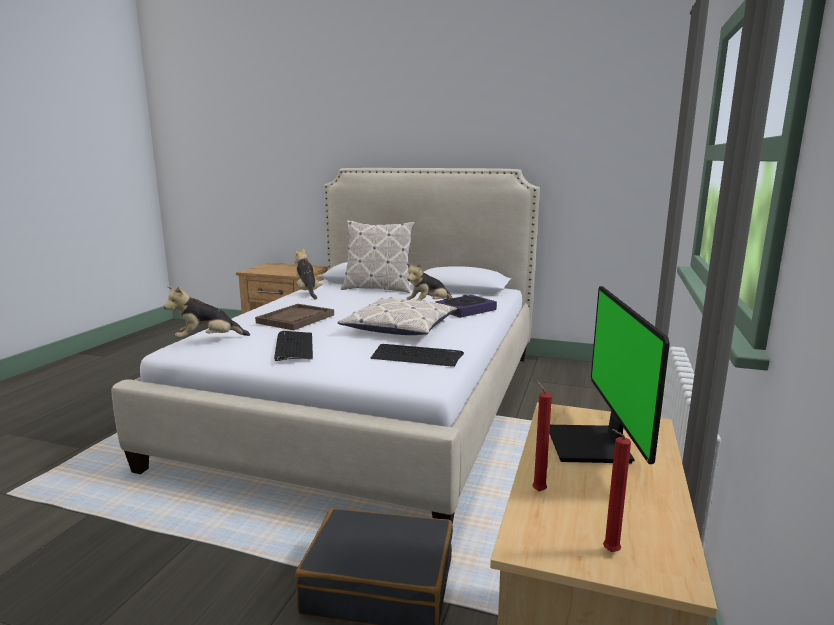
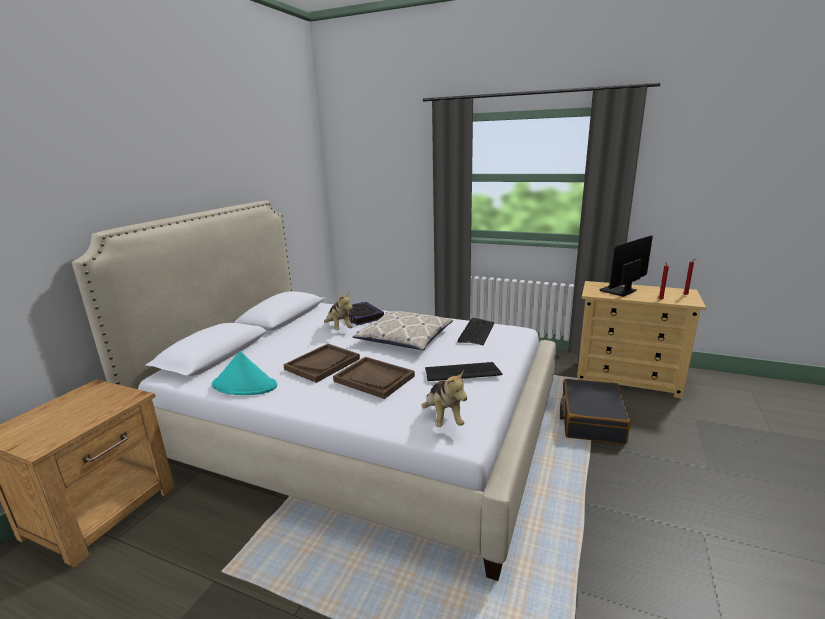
camera: 85 degrees left, 5 degrees up
plush toy [294,249,322,300] -> turquoise hat [211,351,277,395]
pillow [341,220,415,293] -> none
monitor [549,286,670,464] -> monitor turned 135 degrees clockwise [599,235,653,297]
none -> brown tray [283,344,360,383]

